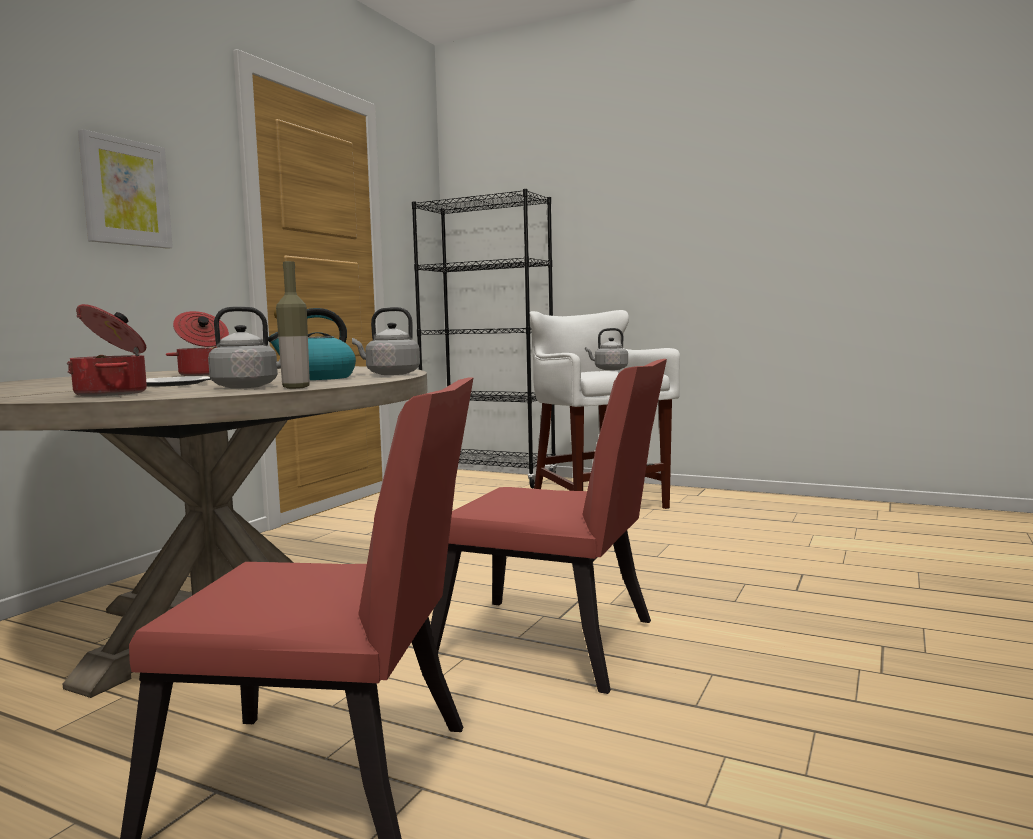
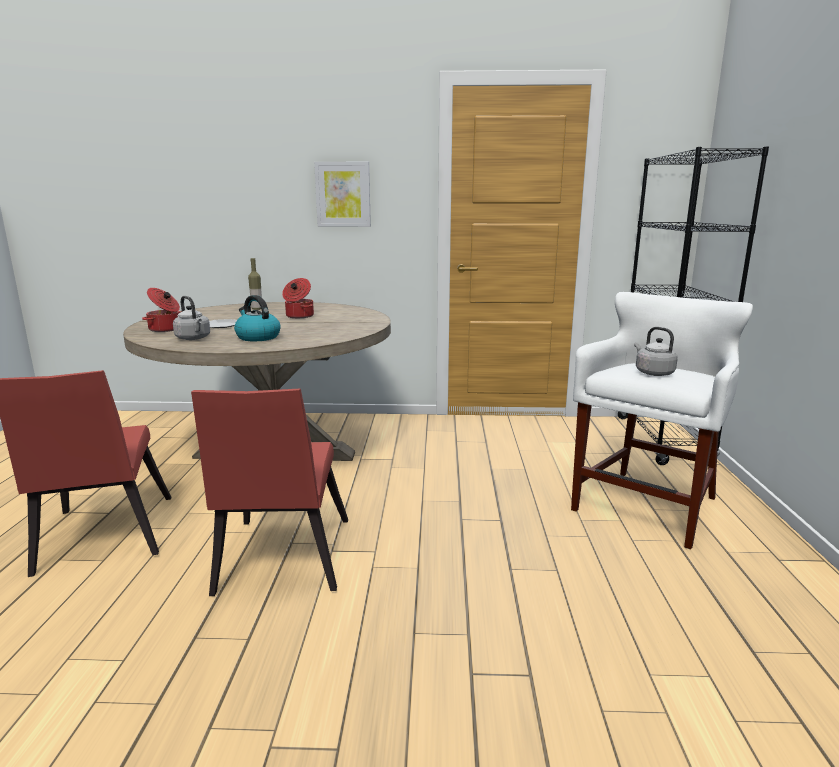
camera: 65 degrees right, 10 degrees up
bottle [276,261,310,389] -> bottle moved to [248,258,262,310]
grey kettle [352,307,420,375] -> none

